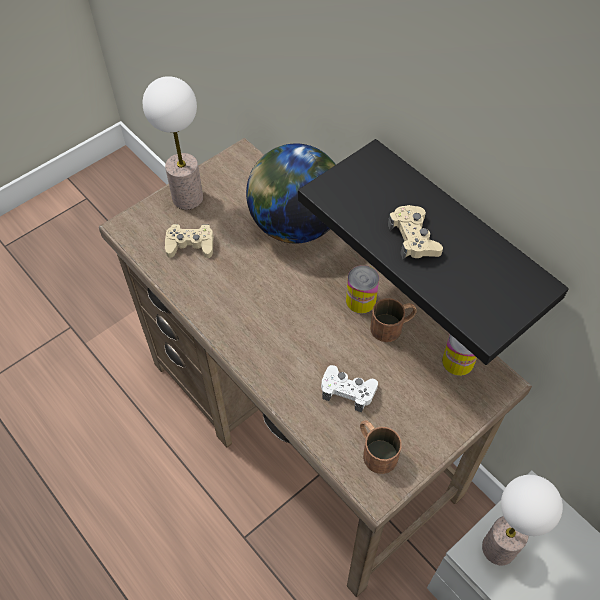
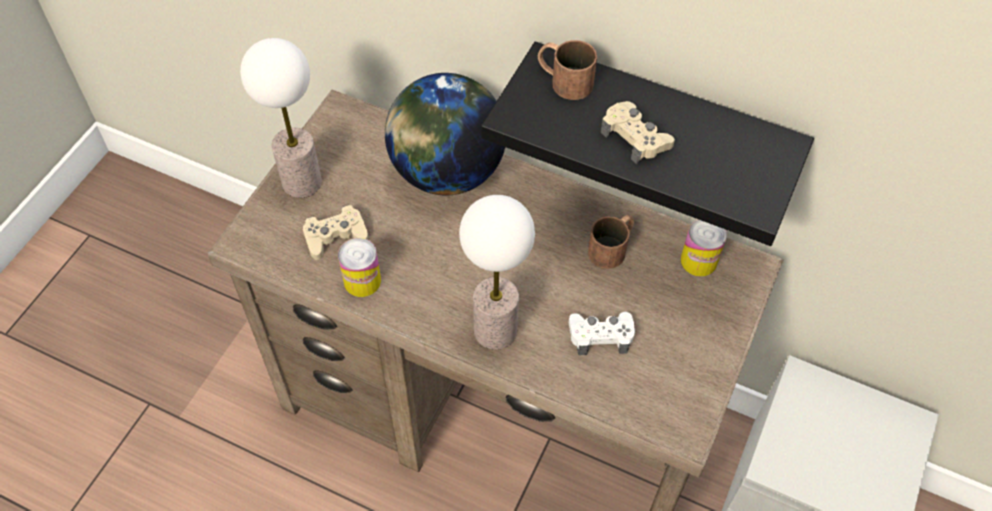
camera: 25 degrees left, 0 degrees up
can [346,265,379,314] -> can moved to [338,238,381,297]
brown mug [360,420,402,474] -> brown mug moved to [538,40,597,100]
table lamp [482,475,563,565] -> table lamp moved to [459,195,535,350]

